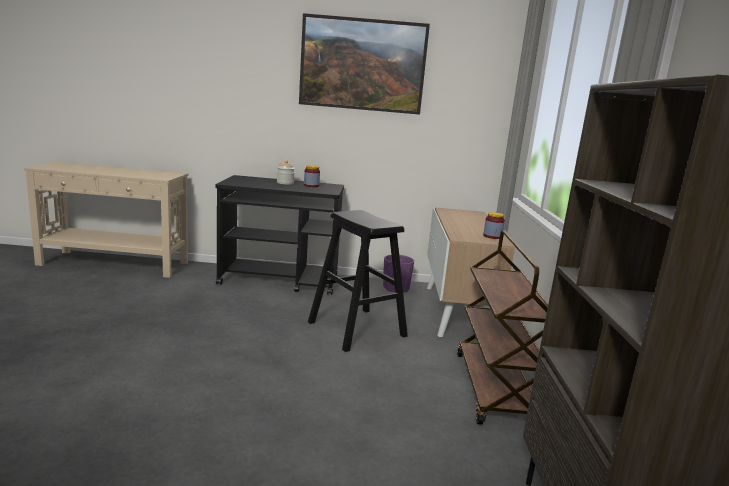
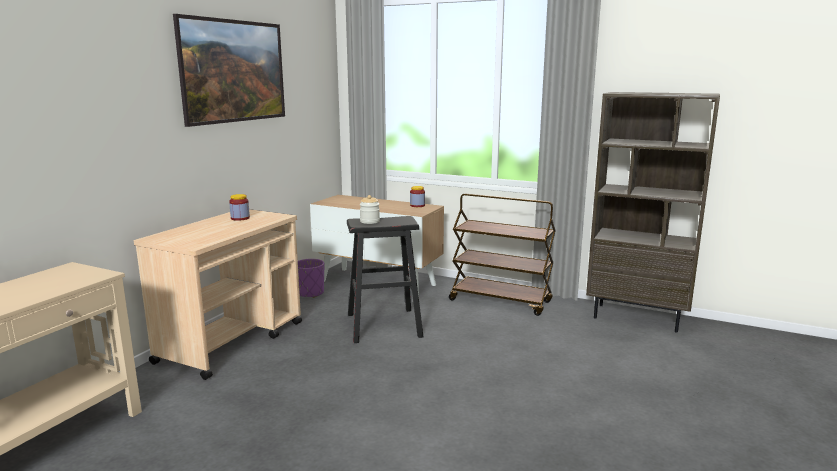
camera: 65 degrees left, 0 degrees up
black cart [216,175,344,295] -> beige cart [134,209,302,380]
jar [277,160,295,185] -> jar moved to [360,195,380,224]

